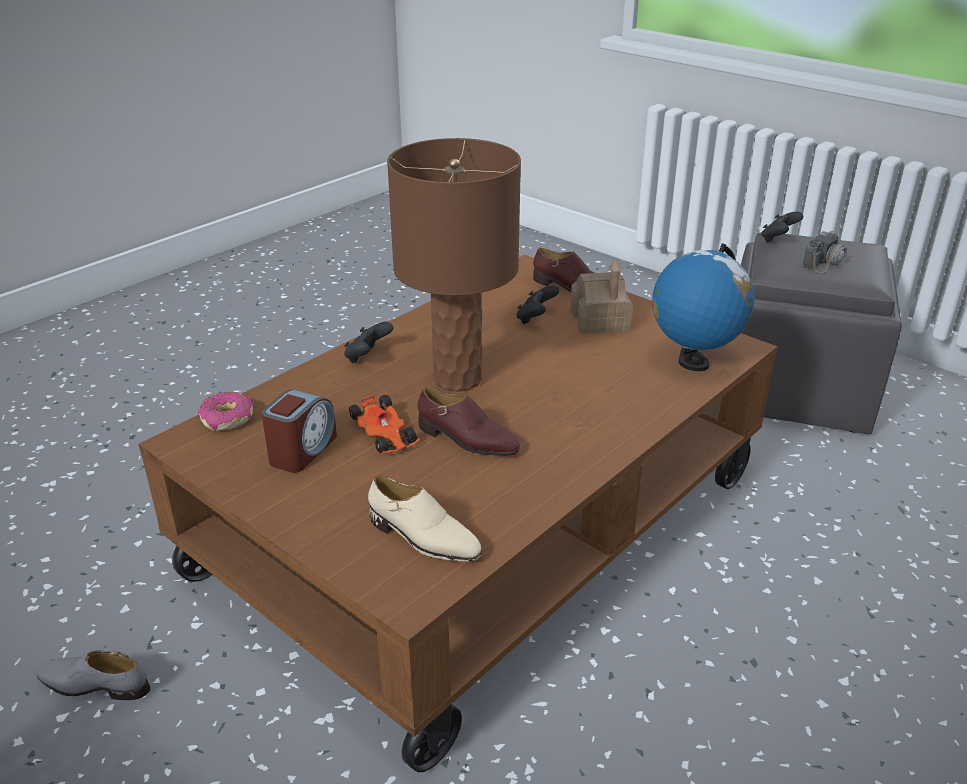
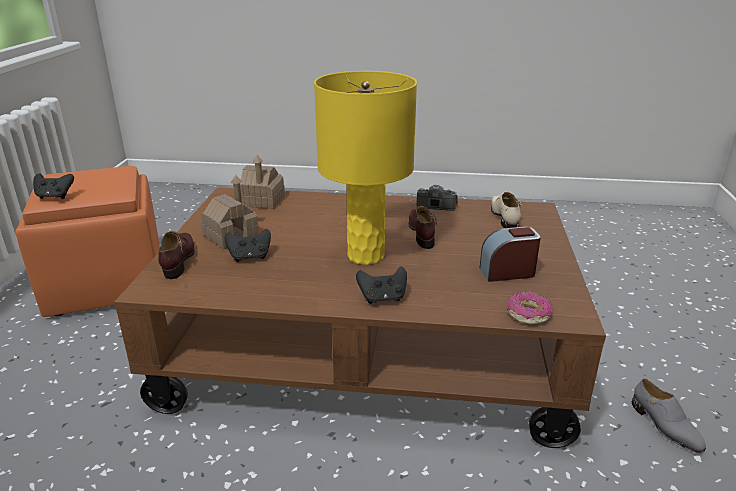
camera: 125 degrees left, 5 degrees down
toy car [349,395,420,454] -> none
brown table lamp [387,138,521,392] -> yellow table lamp [314,71,417,265]
globe [652,243,755,371] -> toy house [240,155,285,209]
grey ottoman [720,232,902,434] -> orange ottoman [16,166,160,317]
camera [803,231,857,273] -> camera moved to [409,185,458,211]

